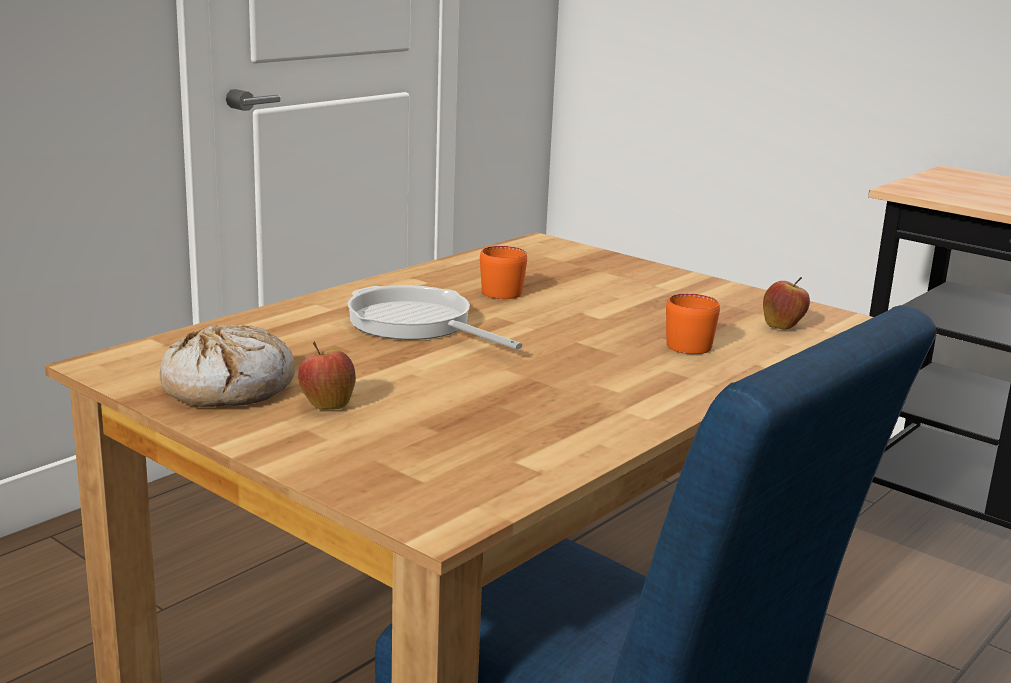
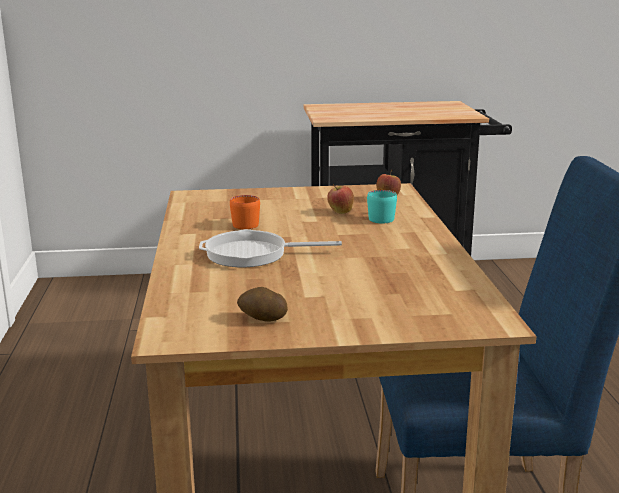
camera: 45 degrees left, 0 degrees up
bread [160,325,295,407] -> potato [237,287,288,321]
apple [298,341,356,410] -> apple moved to [327,184,354,214]
orange mug [666,293,720,354] -> turquoise mug [367,190,397,224]

